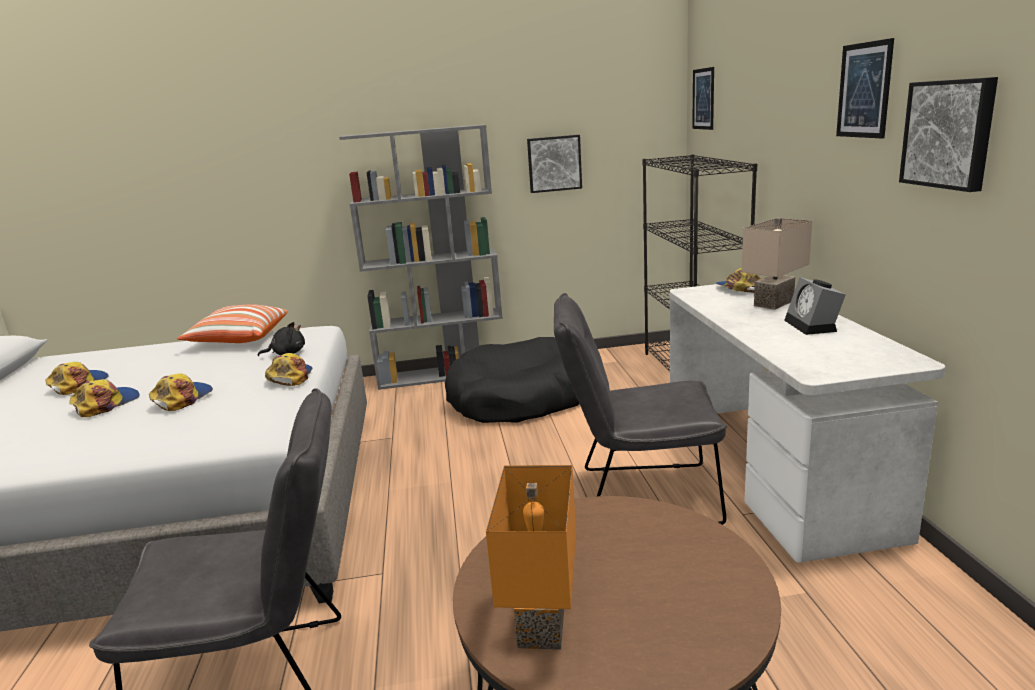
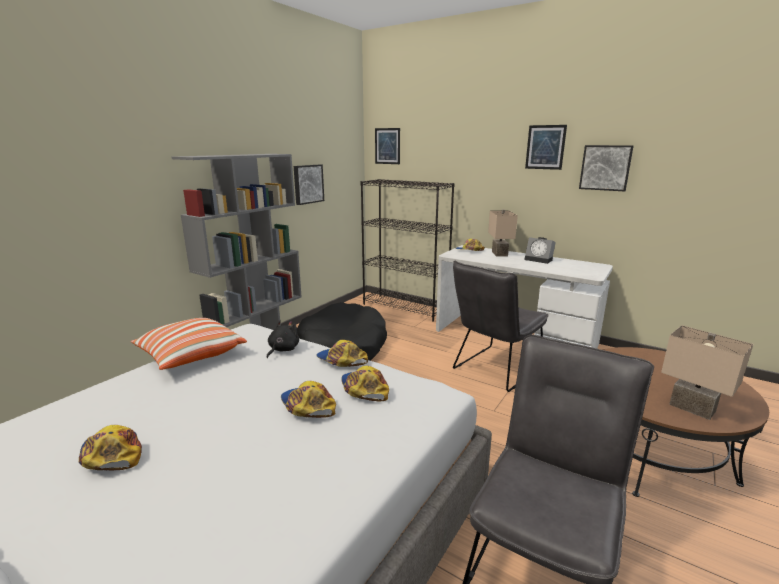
camera: 50 degrees left, 0 degrees up
cap [69,379,140,417] -> cap moved to [341,365,389,402]
orange table lamp [486,465,576,650] -> beige table lamp [661,325,753,420]

